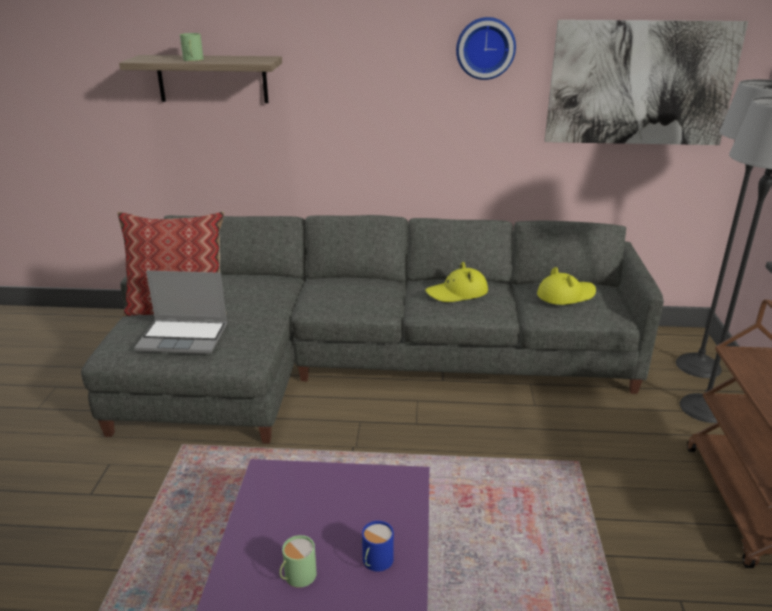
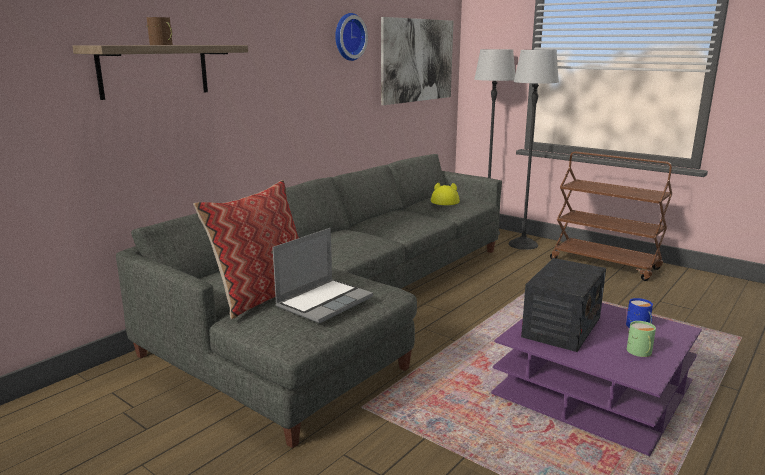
camera: 55 degrees left, 10 degrees down
green mug [180,33,203,61] -> brown mug [147,17,173,45]
yellow hat [425,262,488,302] -> none
none -> radio [521,258,606,352]

